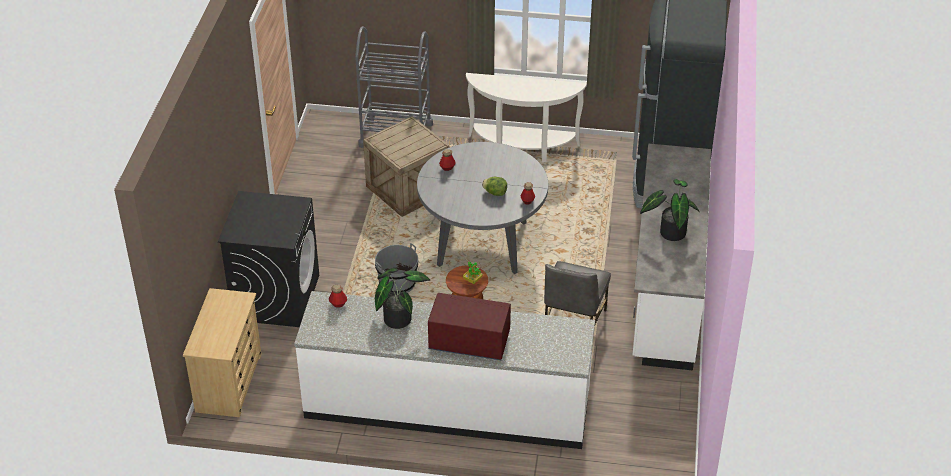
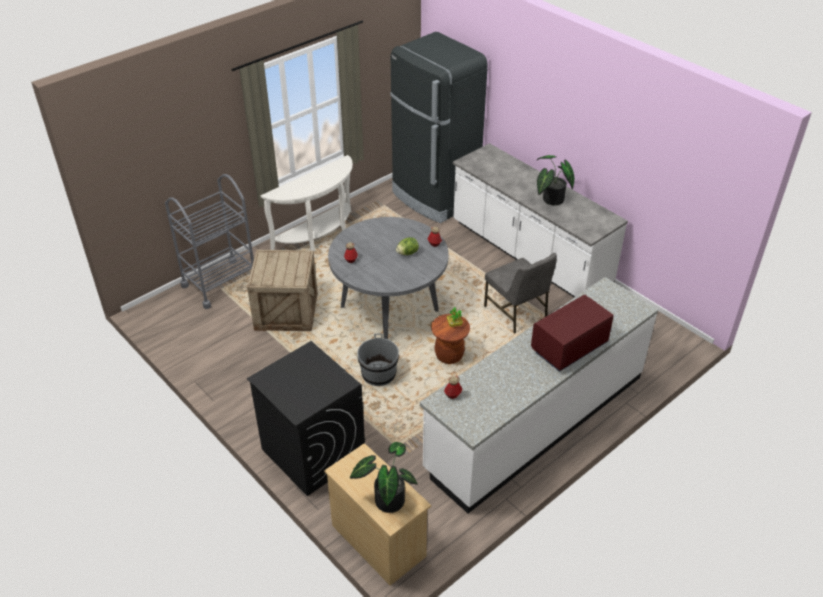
camera: 50 degrees left, 0 degrees up
potted plant [375,268,430,329] -> potted plant moved to [350,442,418,513]

